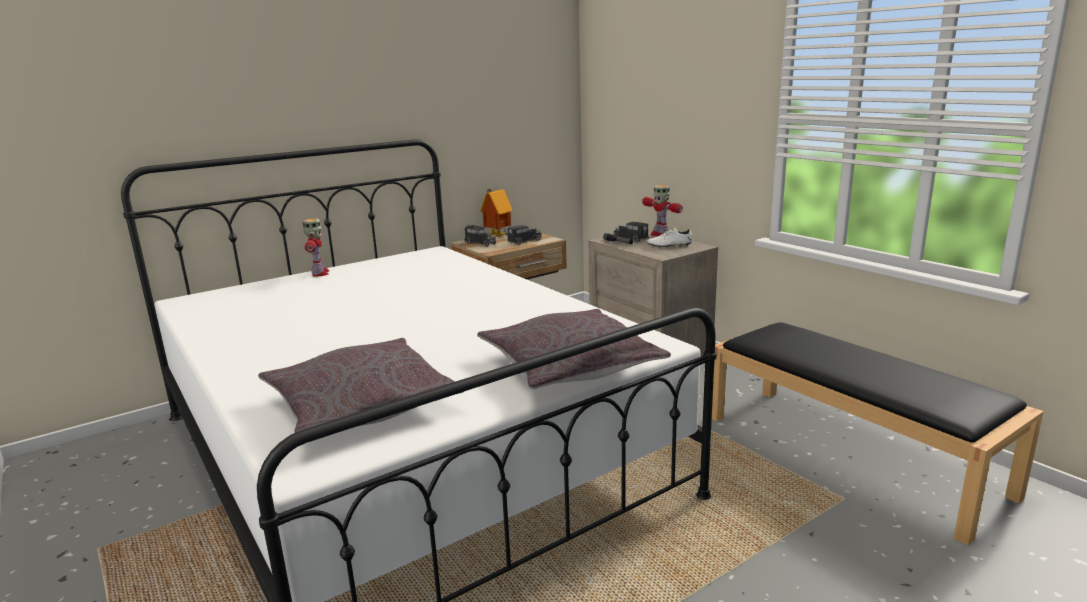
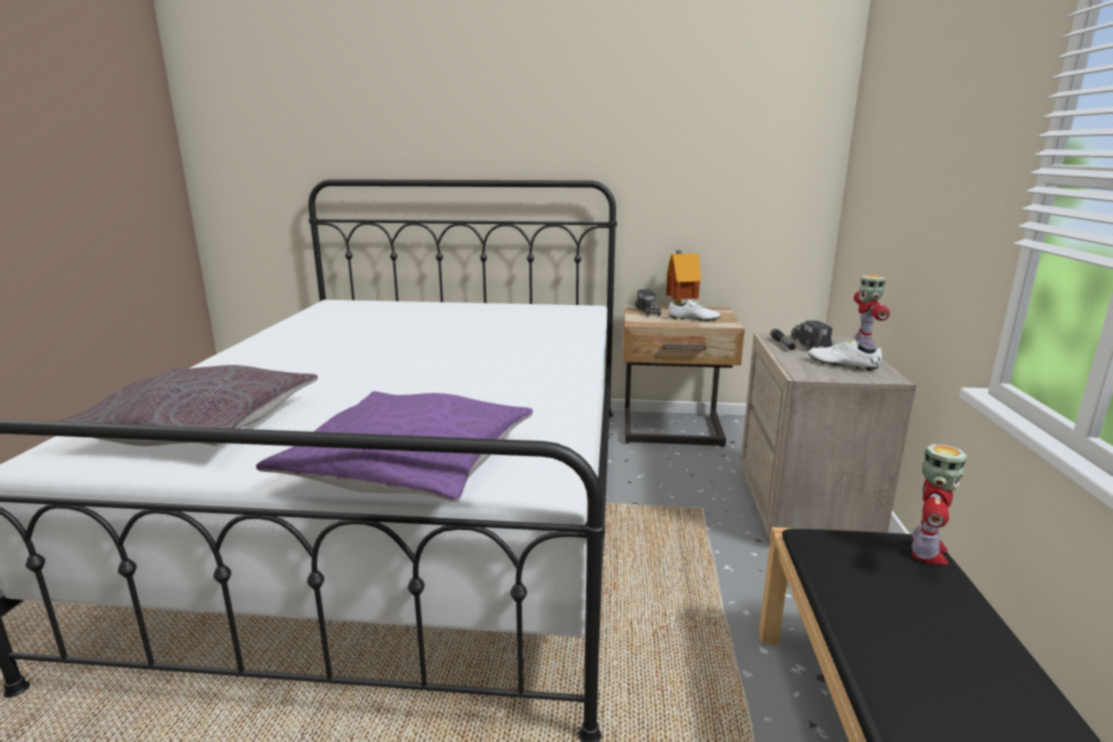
camera: 40 degrees right, 0 degrees up
toy robot [302,219,329,277] -> toy robot moved to [911,444,967,565]
grey pillow [477,309,671,389] -> purple pillow [256,391,533,502]
toy truck [504,225,542,245] -> white shoe [668,300,721,322]

